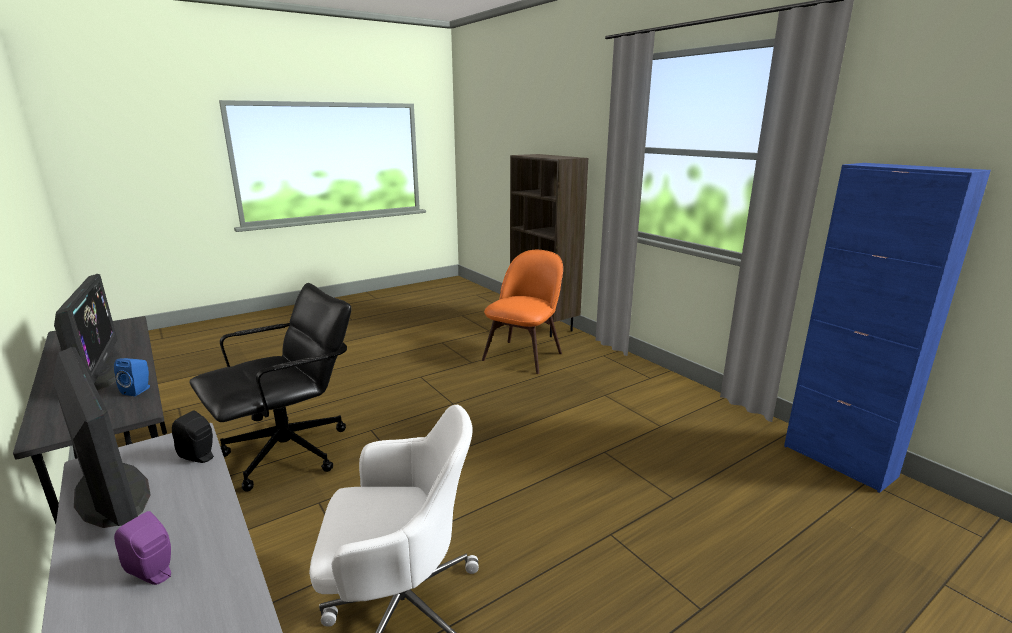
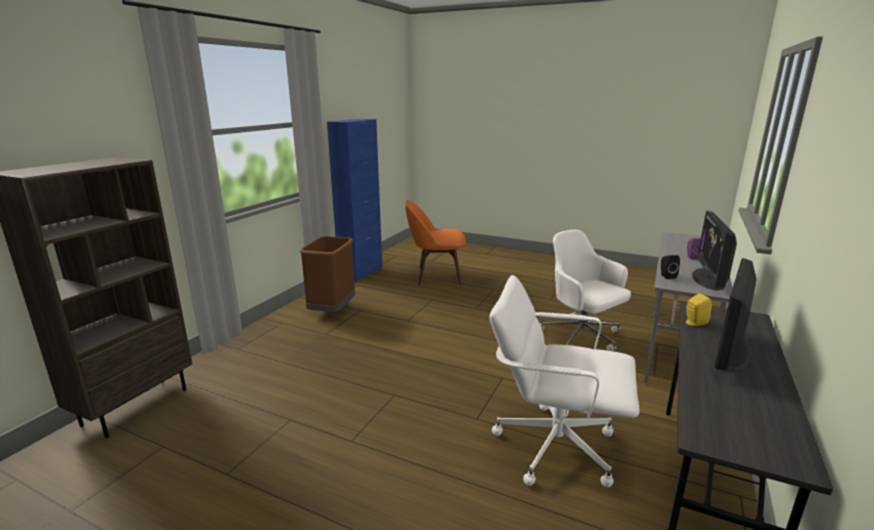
camera: 120 degrees left, 0 degrees up
blue speaker [114,358,150,396] -> yellow speaker [686,293,712,326]
black office chair [190,283,352,492] -> white office chair [489,275,639,487]
orange chair [482,250,563,374] -> orange chair moved to [406,200,466,285]
none -> brown trash can [299,236,355,312]

